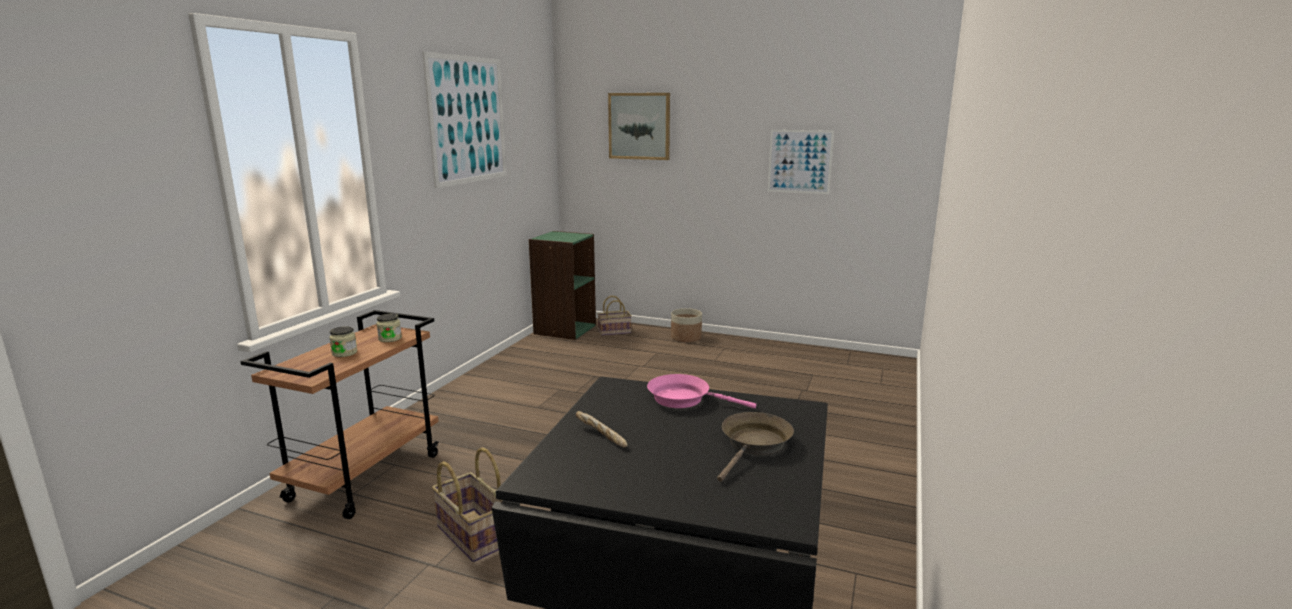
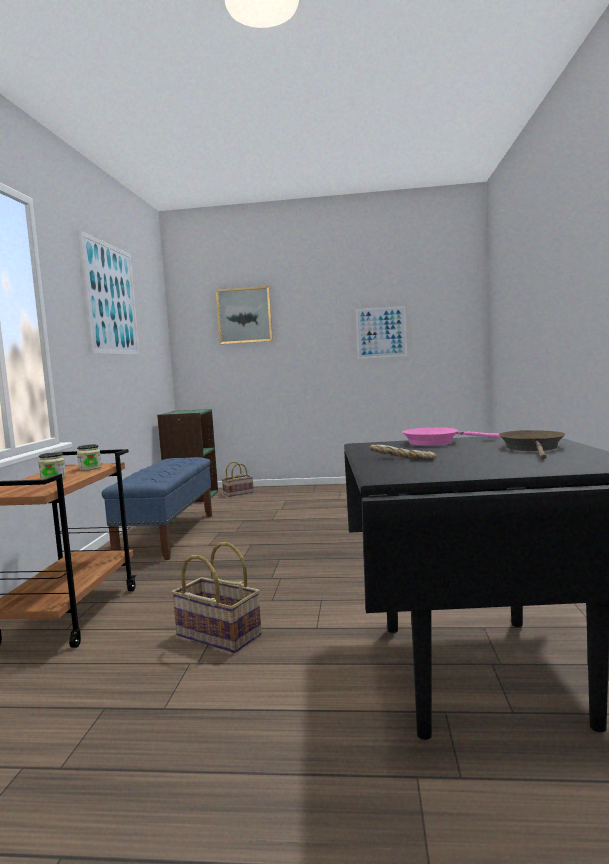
camera: 15 degrees left, 10 degrees down
planter [671,308,702,342] -> none
none -> blue bench [102,457,212,560]

